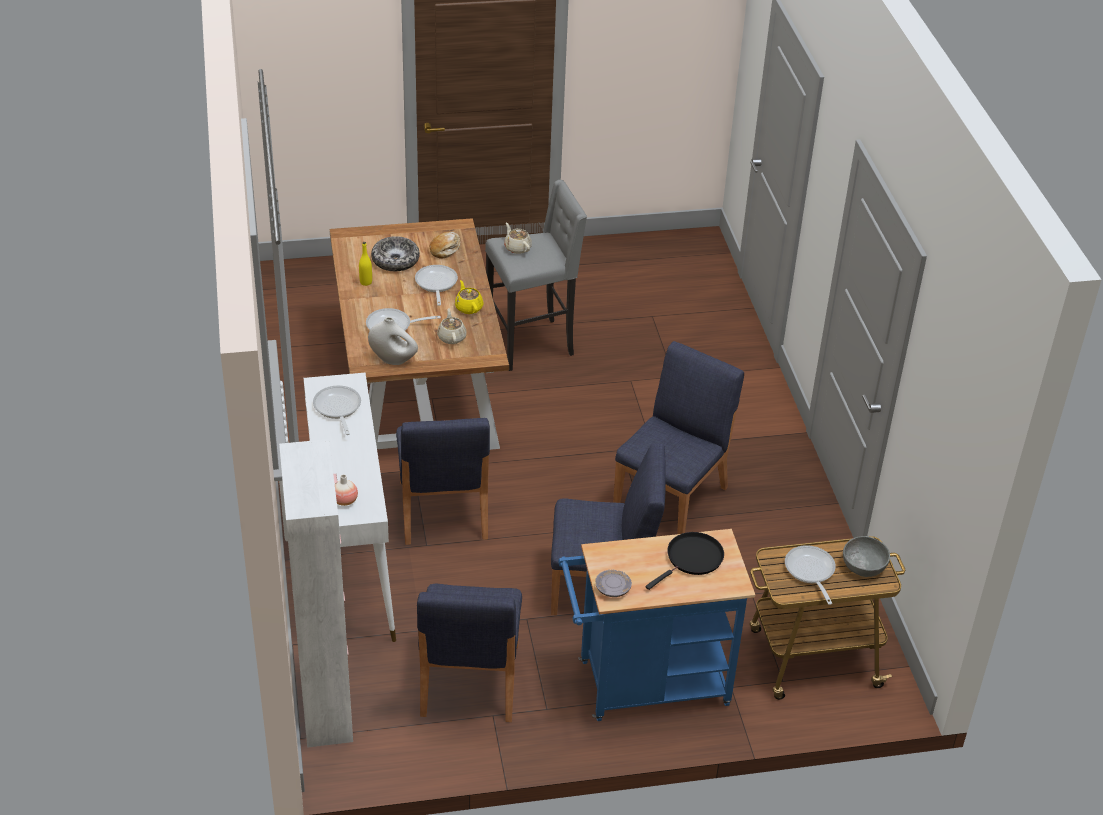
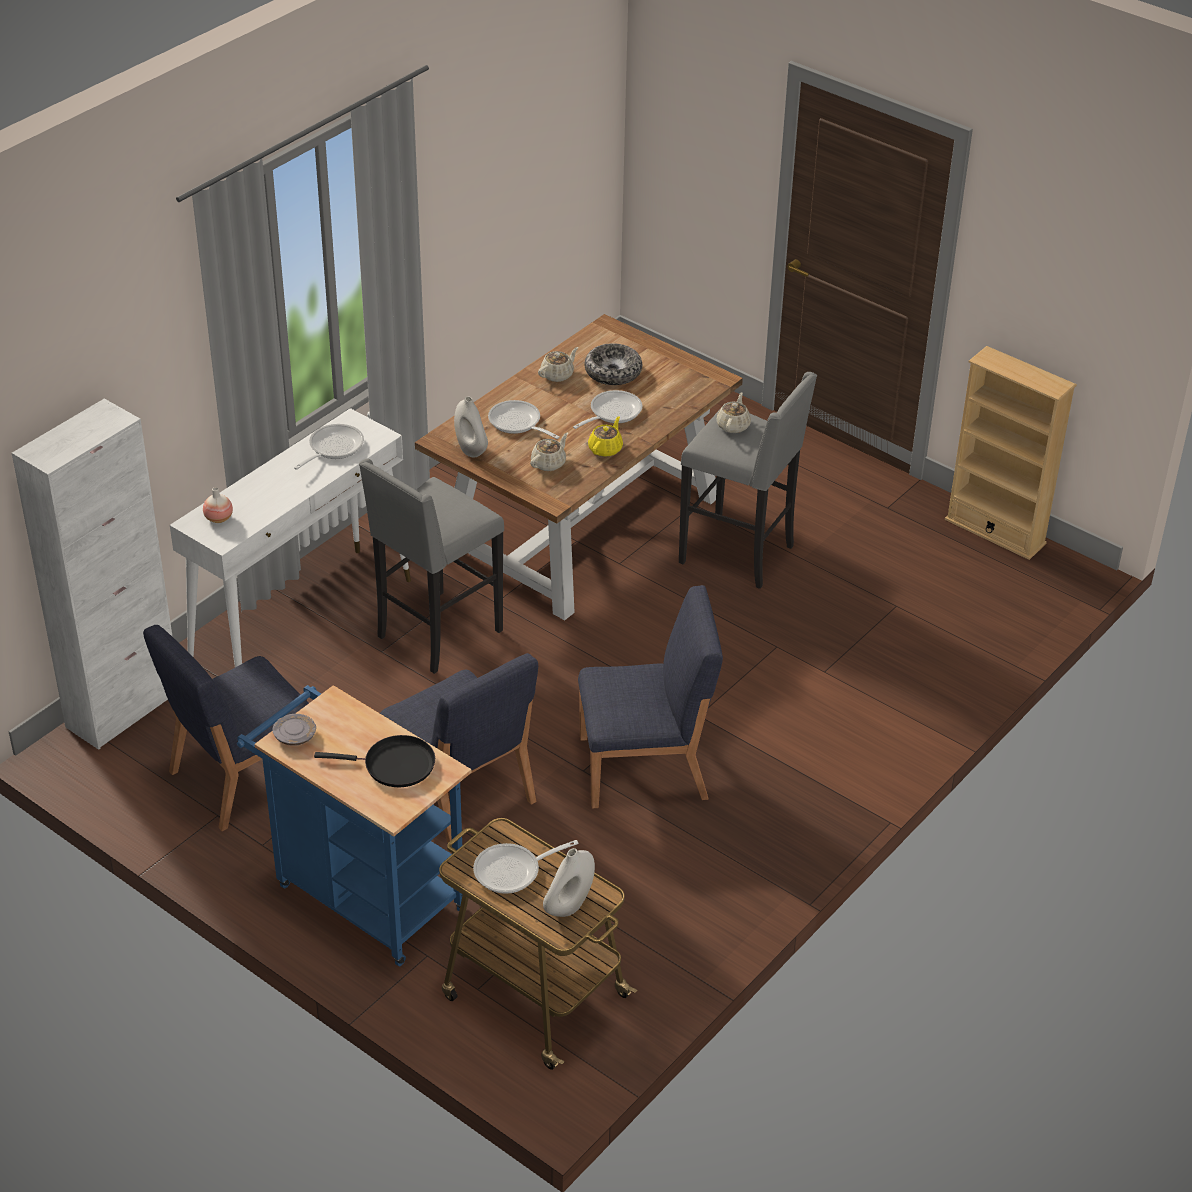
camera: 50 degrees right, 0 degrees up
yellow bottle [359,242,372,286] -> beige teapot [538,347,578,382]
blue chair [396,418,490,545] -> grey stool [359,459,504,674]
bread [429,231,460,259] -> none
frying pan [785,545,836,605] -> frying pan turned 150 degrees counterclockwise [473,840,579,894]
grey bowl [843,536,890,577] -> white vase [543,848,595,917]
none -> beige bookcase [945,346,1077,560]

